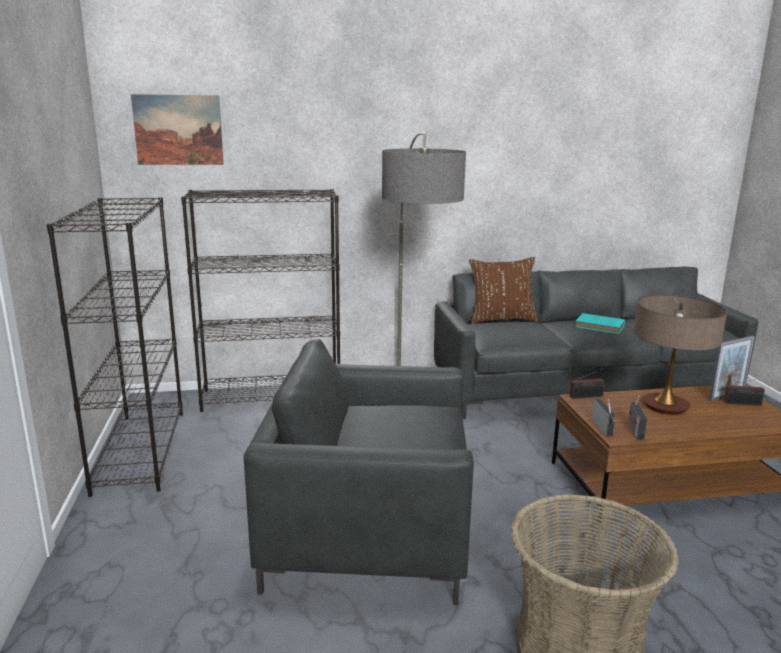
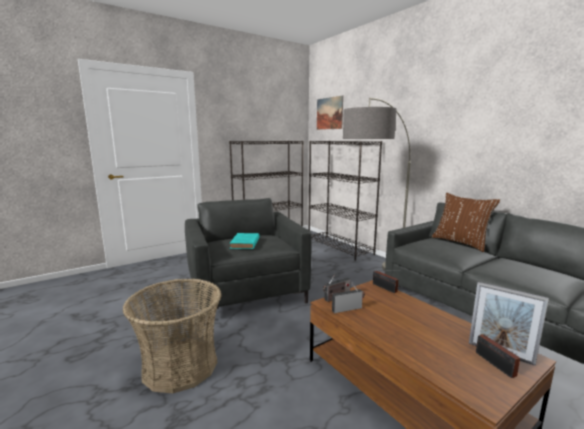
camera: 65 degrees right, 5 degrees down
turquoise book [575,313,625,334] -> turquoise book moved to [230,233,259,249]
table lamp [633,295,727,415] -> none

